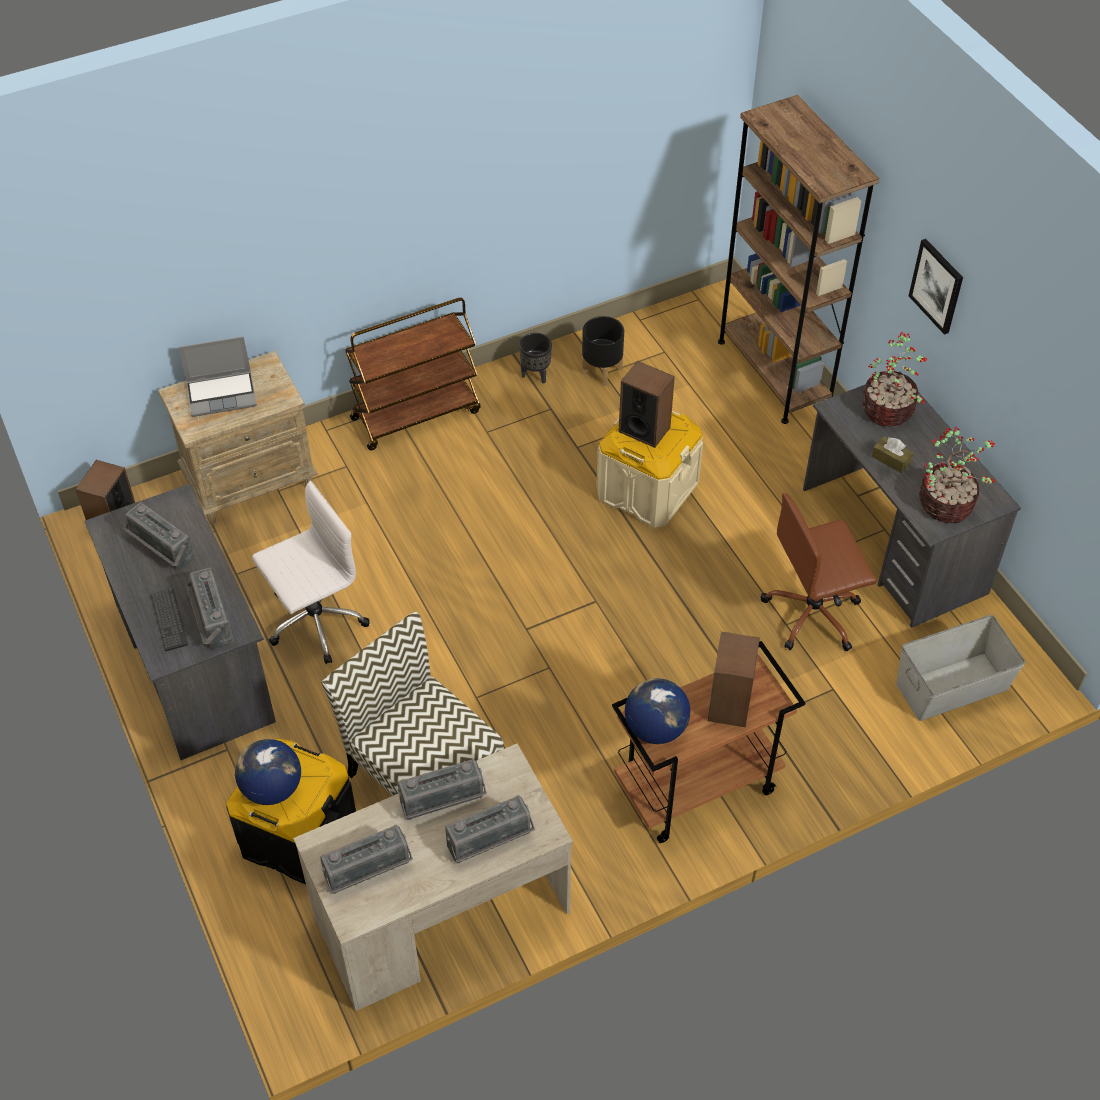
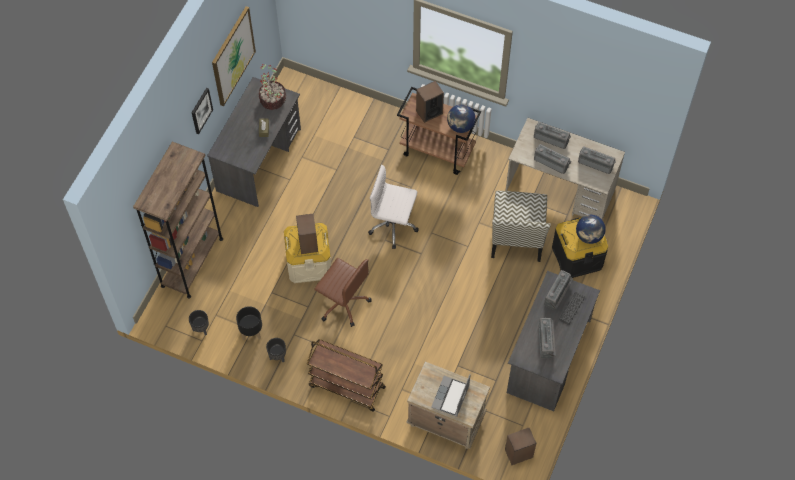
camera: 130 degrees left, 10 degrees up
laptop [178,337,257,417] -> laptop turned 105 degrees counterclockwise [431,374,471,417]
white office chair [252,480,369,664] -> white office chair moved to [368,165,419,249]
brown office chair [761,493,877,651] -> brown office chair moved to [314,258,372,327]
potted plant [862,332,927,426] -> none
grey storage box [896,615,1025,721] -> none
none -> black planter [189,310,209,336]
none -> picture [212,6,256,106]

